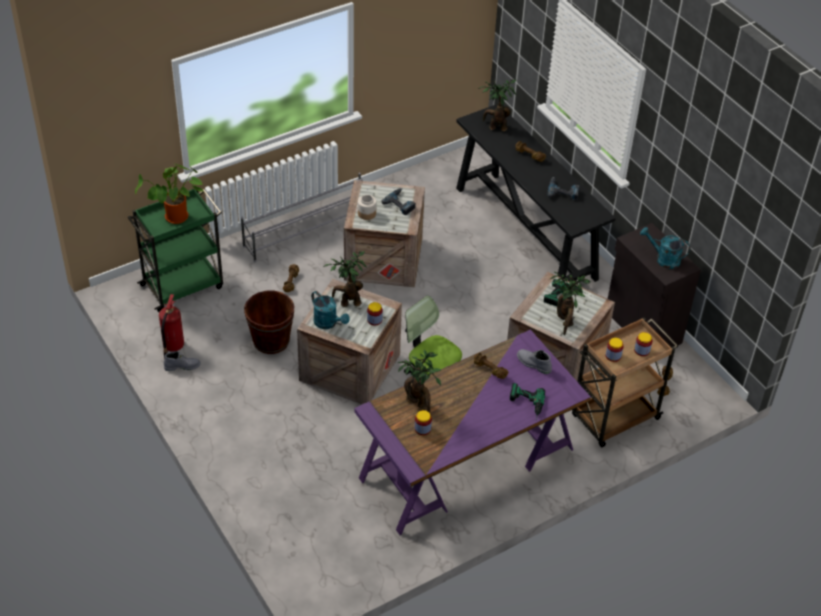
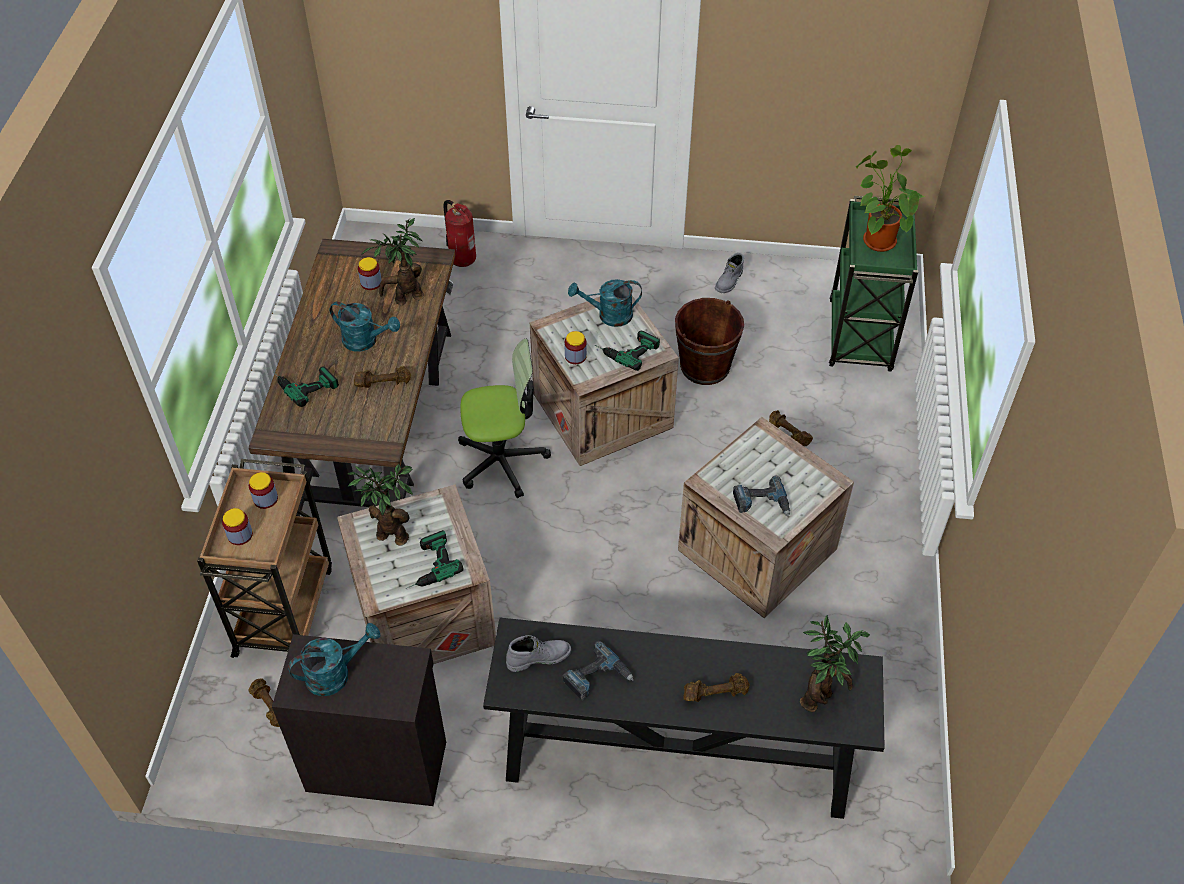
camera: 130 degrees right, 5 degrees up
fire extinguisher [159,294,184,358] -> fire extinguisher moved to [444,200,476,267]
grey shoe rack [241,173,363,262] -> none
potted plant [323,251,367,307] -> power drill [595,331,660,371]
purple desk [354,329,591,535] -> brown desk [248,239,455,516]
jar [358,195,376,220] -> none
grey boot [517,349,552,374] -> grey boot moved to [506,635,571,672]
none -> turquoise watering can [330,302,400,352]

